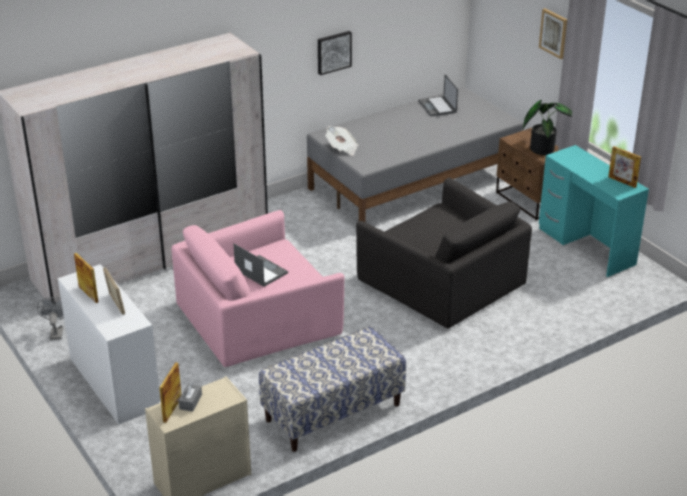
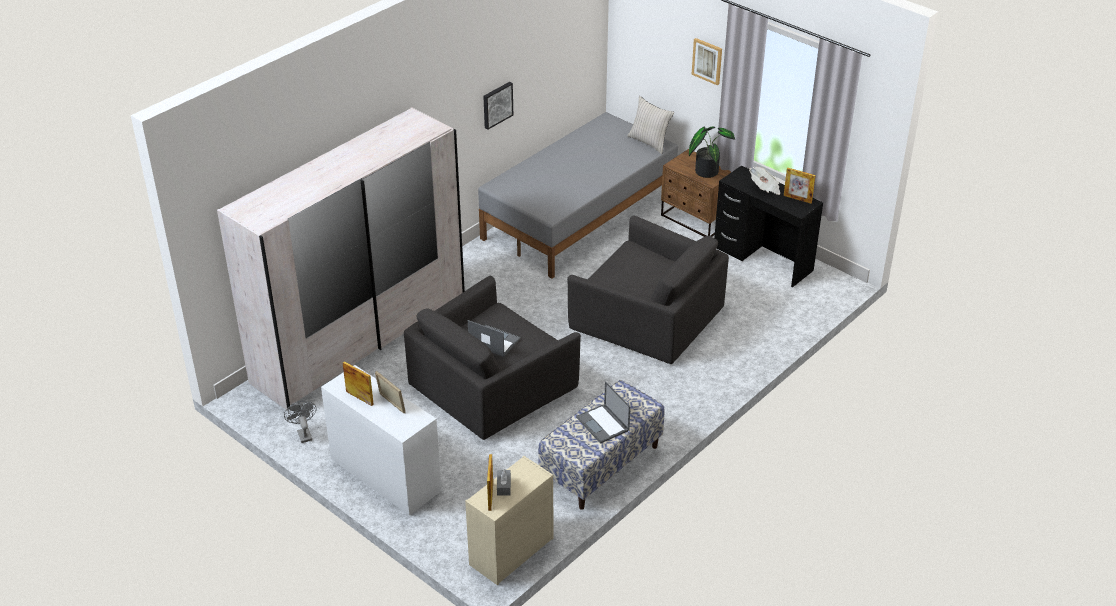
camera: 15 degrees left, 5 degrees up
pink armchair [171,210,345,367] -> black armchair [404,276,581,440]
newspaper [325,126,359,155] -> newspaper moved to [749,167,780,195]
laptop [419,74,458,116] -> laptop moved to [576,381,630,444]
turquoise desk [539,145,649,277] -> black desk [714,166,823,288]
none -> beige pillow [627,96,674,154]

